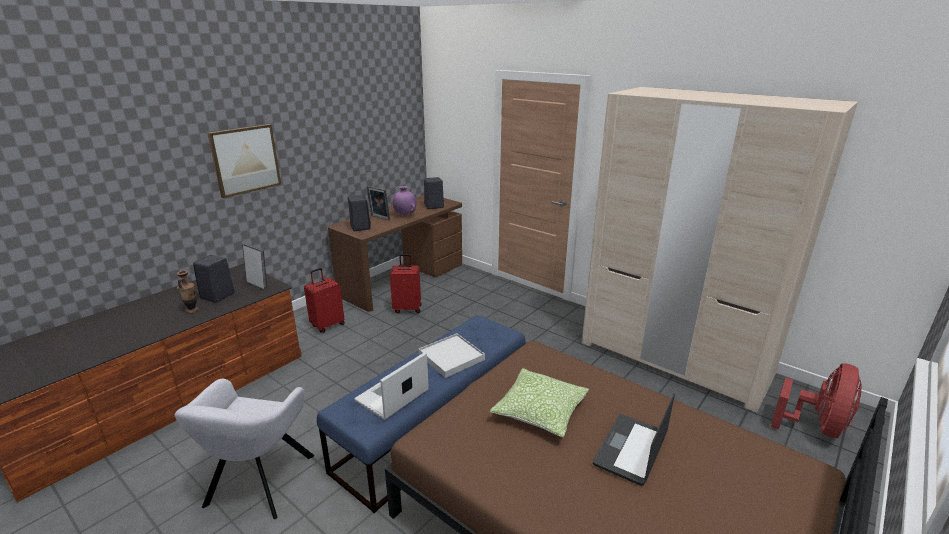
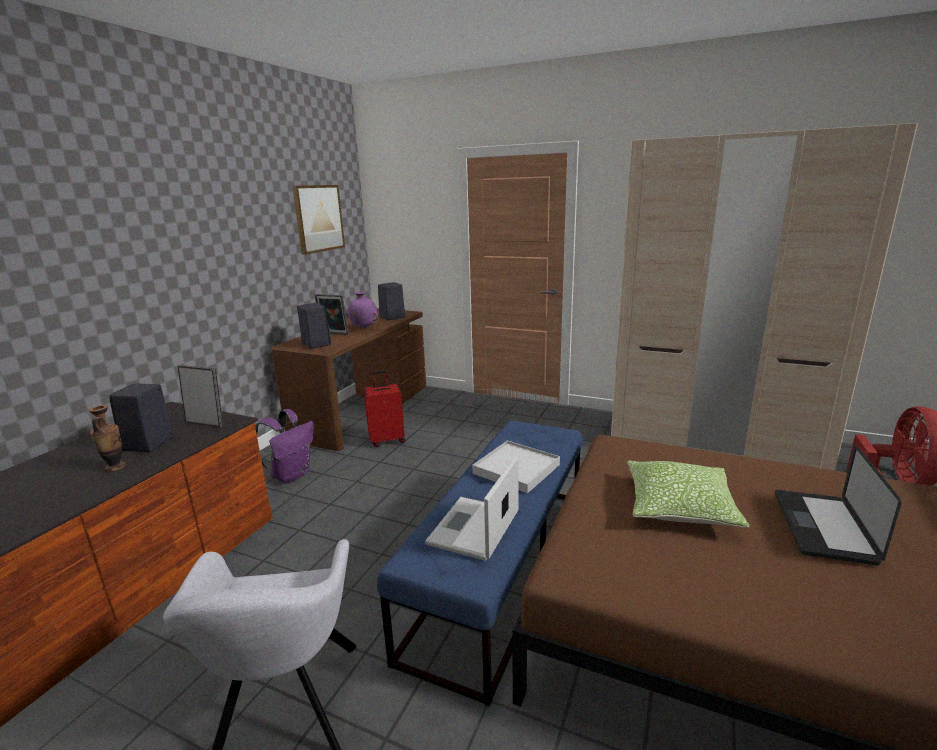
camera: 15 degrees left, 5 degrees down
picture [207,124,281,198] -> picture moved to [292,185,345,255]
red suitcase [304,268,345,333] -> purple backpack [255,409,314,483]

